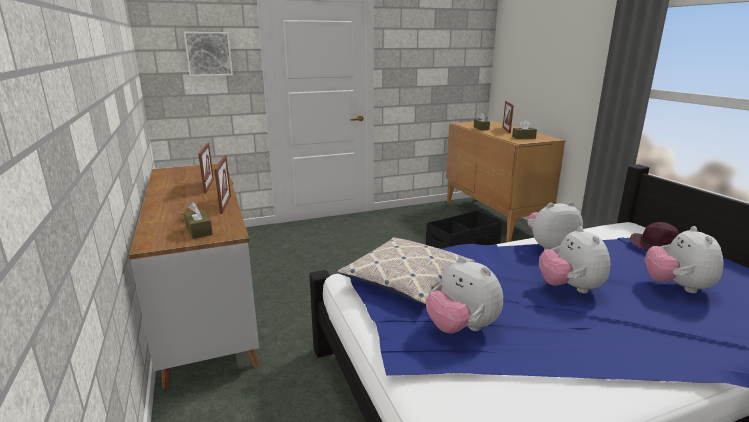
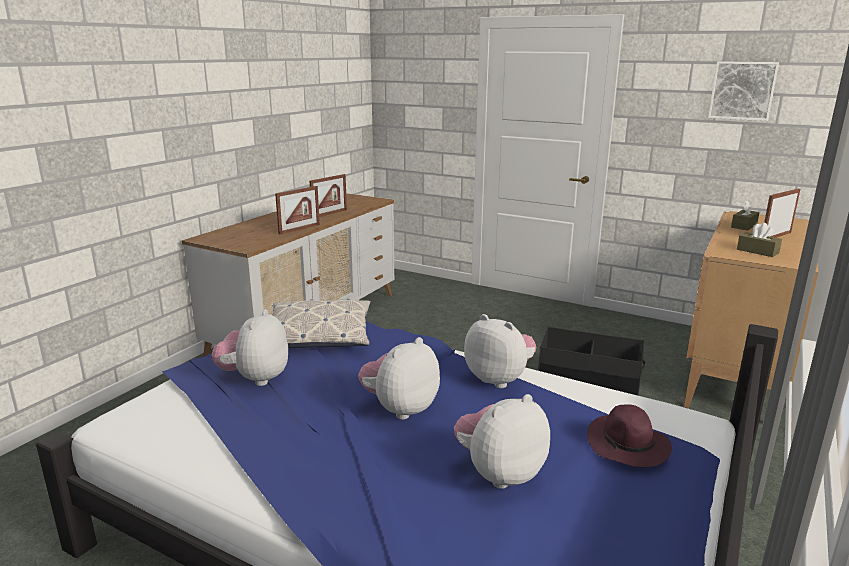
camera: 50 degrees right, 0 degrees up
picture [184,32,233,76] -> picture moved to [708,61,779,121]
brown tissue box [184,202,213,239] -> none

